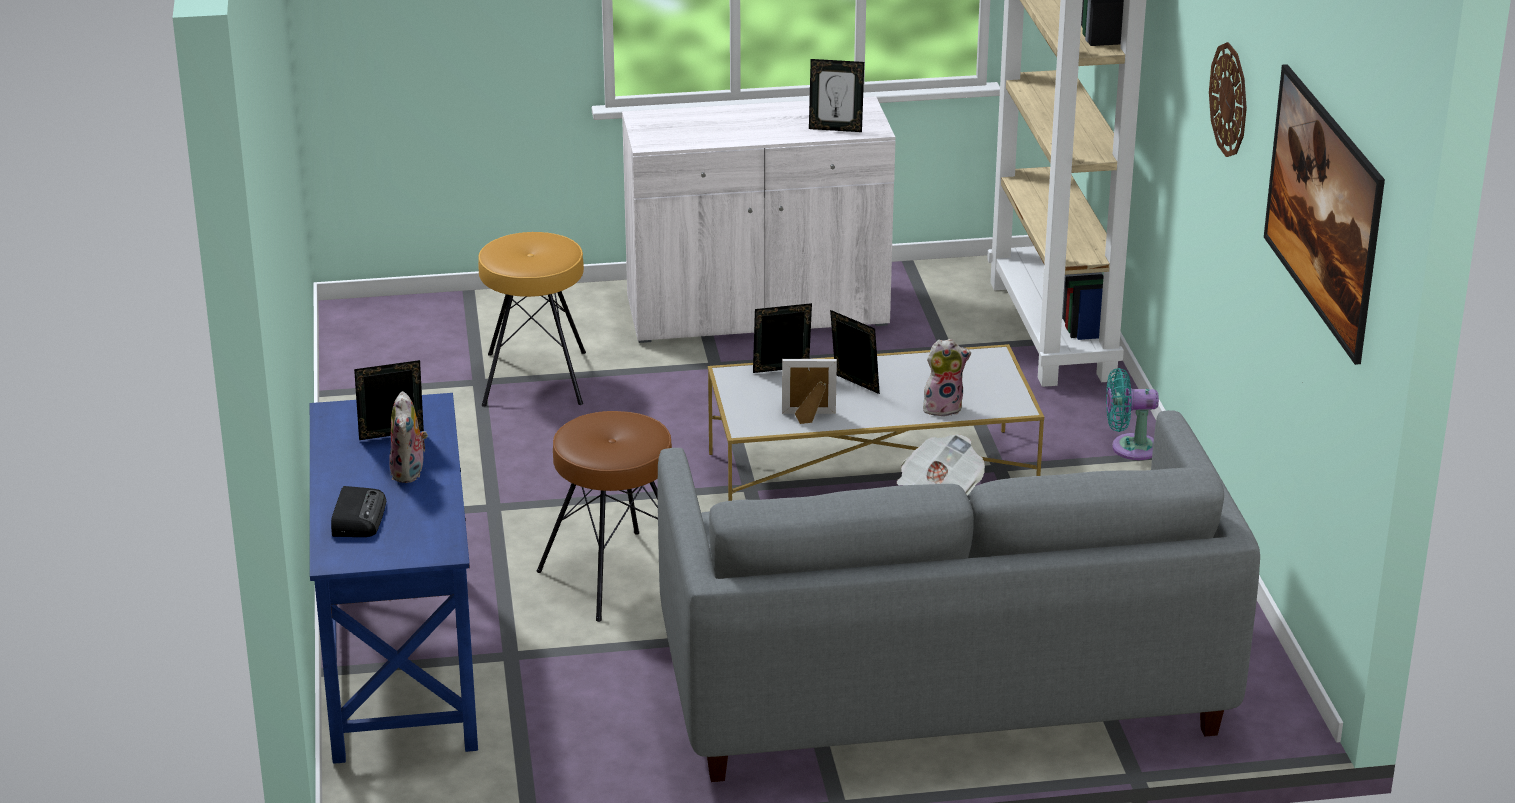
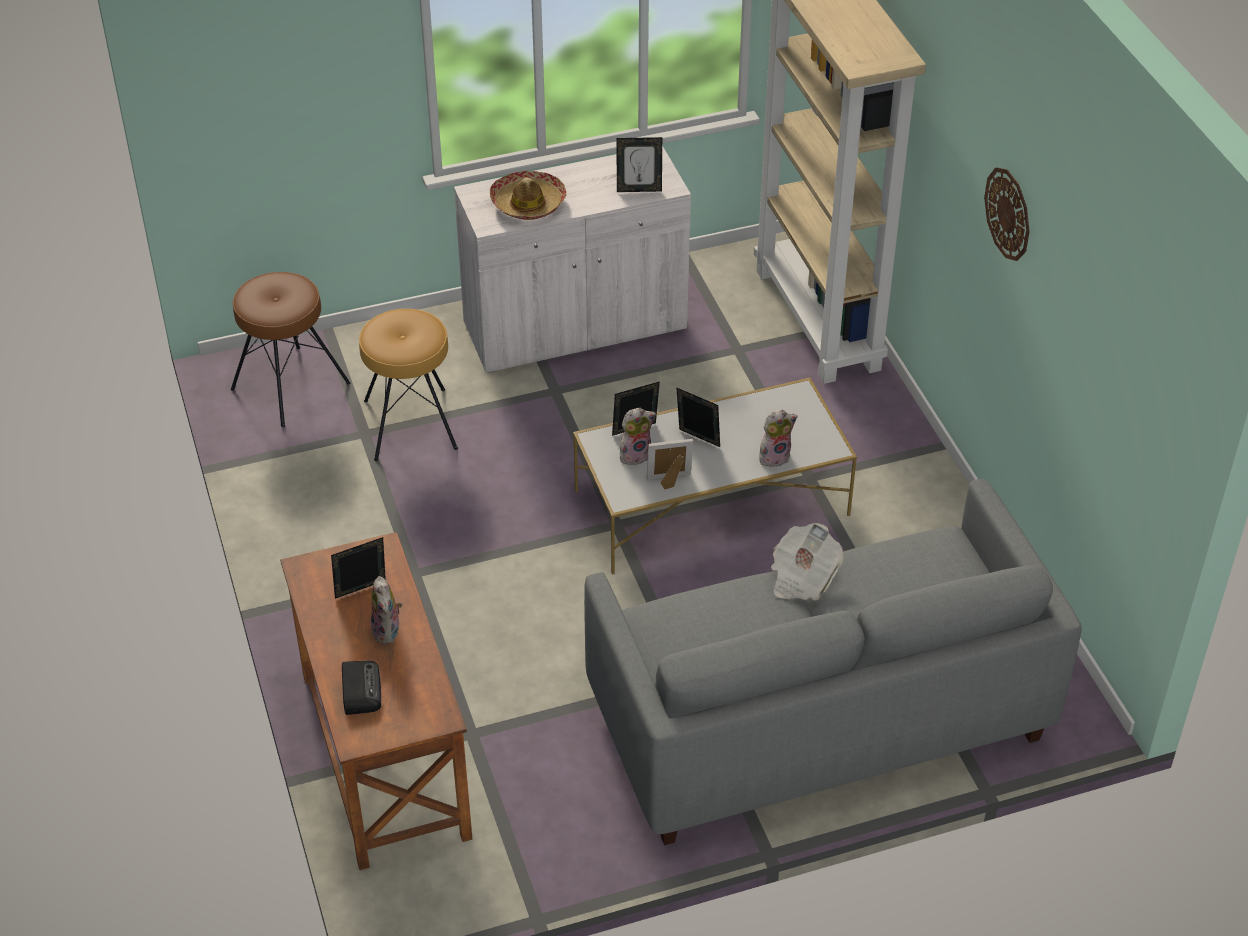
camera: 10 degrees left, 15 degrees up
blue desk [310,393,478,764] -> brown desk [280,532,472,870]
brown stool [537,411,672,622] -> brown stool moved to [231,272,350,427]
turquoise fan [1106,368,1159,460] -> none
picture [1264,64,1385,365] -> none
none -> hat [490,171,567,220]
none -> plush toy [620,408,656,466]

